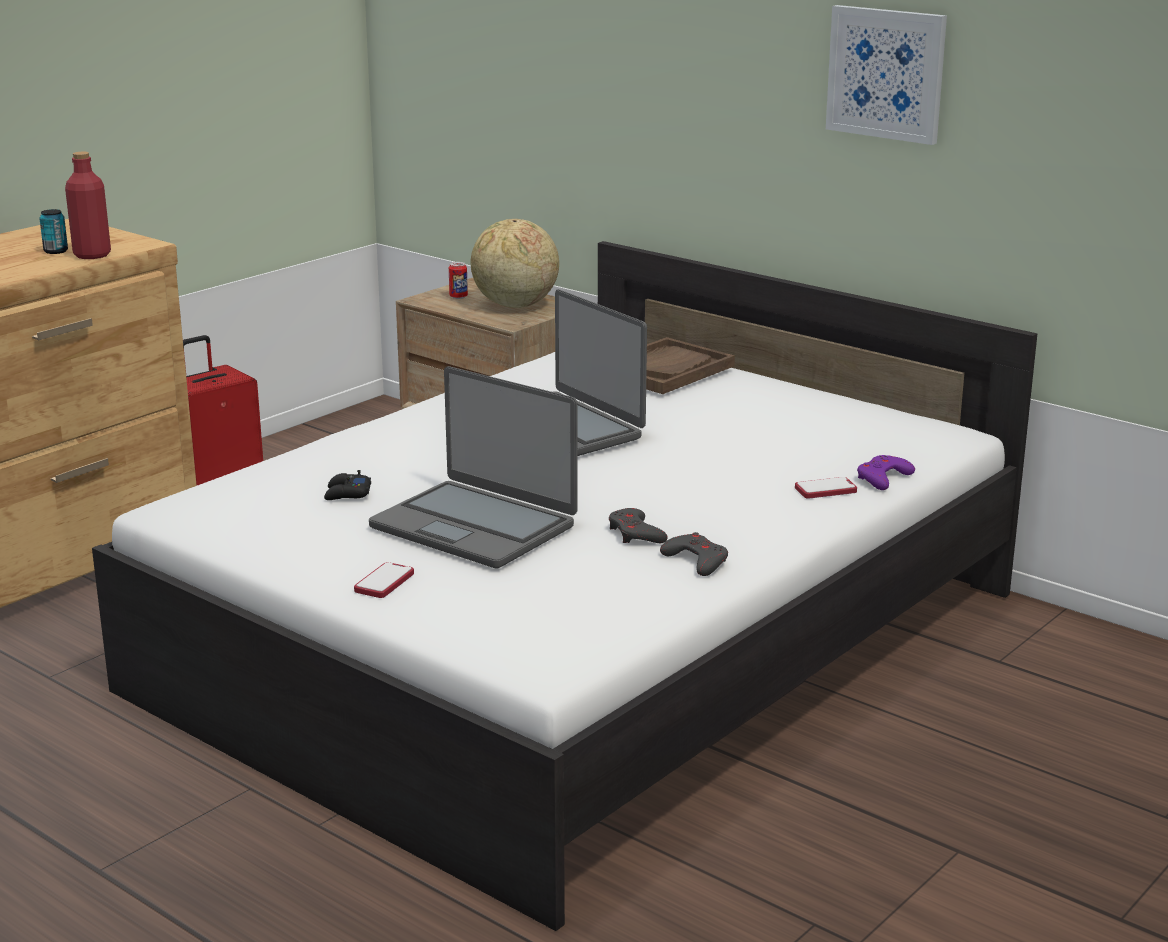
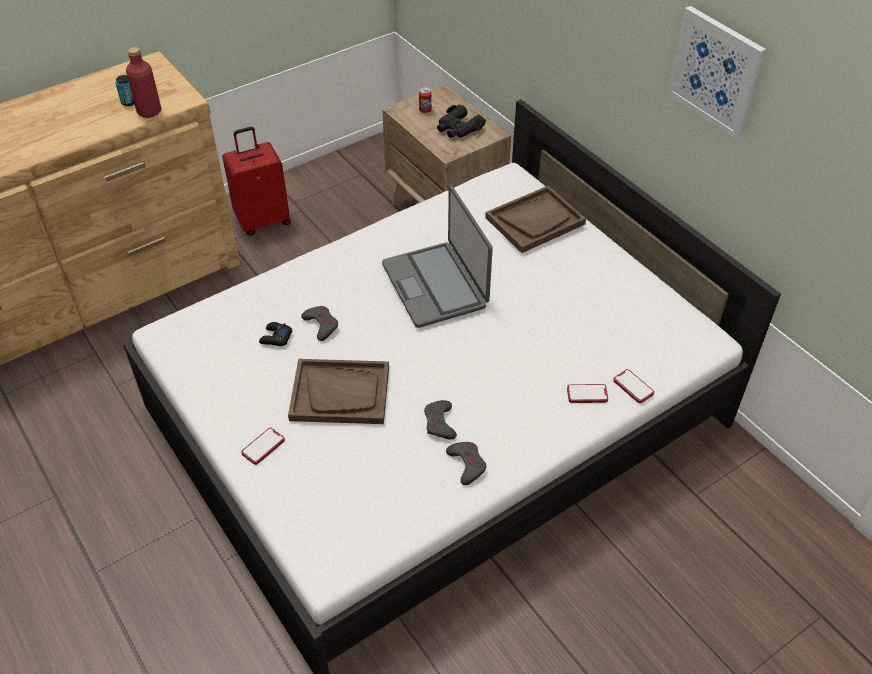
camera: 15 degrees right, 25 degrees up
laptop [369,366,578,569] -> brown tray [288,359,389,424]
globe [471,219,559,308] -> black binoculars [437,105,486,138]
purple game controller [857,455,915,490] -> phone [613,369,654,403]
none -> grey game controller [301,306,338,341]

